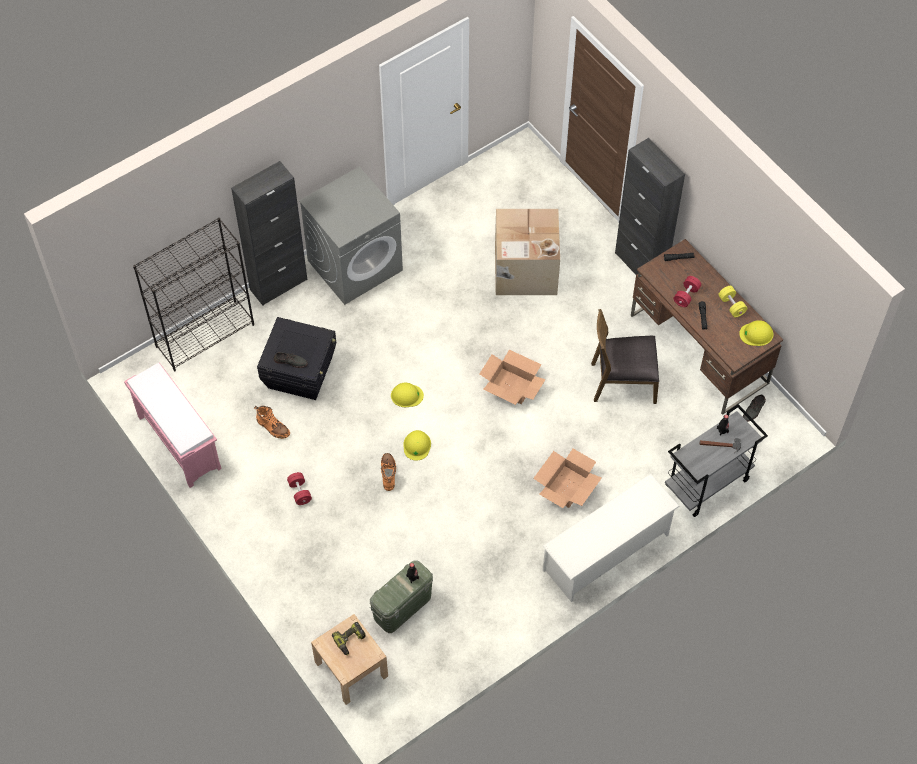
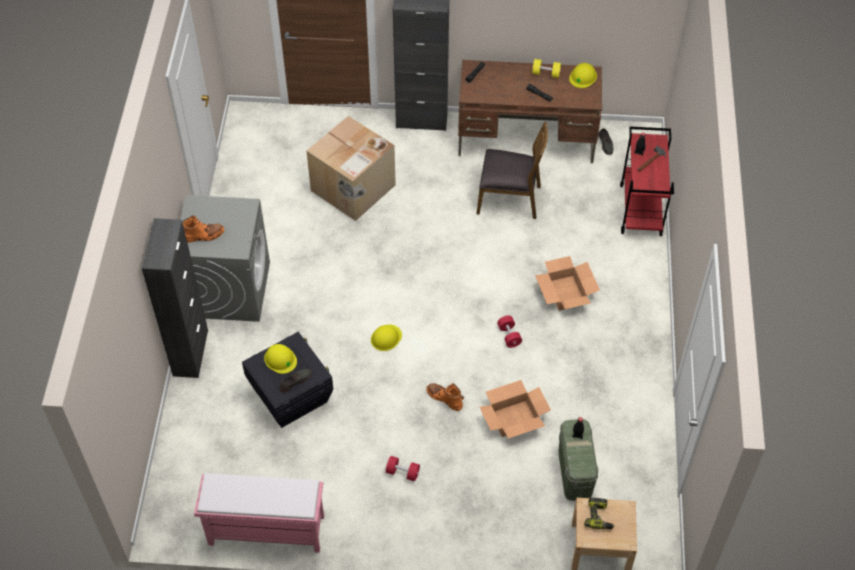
camera: 50 degrees left, 5 degrees down
black bookcase [133,218,254,372] -> none
orange boot [254,406,290,439] -> orange boot moved to [183,216,224,243]
yellow hard hat [403,430,431,461] -> yellow hard hat moved to [264,344,297,374]
cardboard box [480,350,546,405] -> cardboard box moved to [480,380,551,439]
white shoe rack [543,474,679,602] -> none
brown chair [591,309,659,404] -> brown chair turned 120 degrees counterclockwise [477,122,548,219]
grey cart [665,404,768,517] -> red cart [620,127,674,236]
red dumbbell [674,276,701,307] -> red dumbbell moved to [497,315,522,348]

